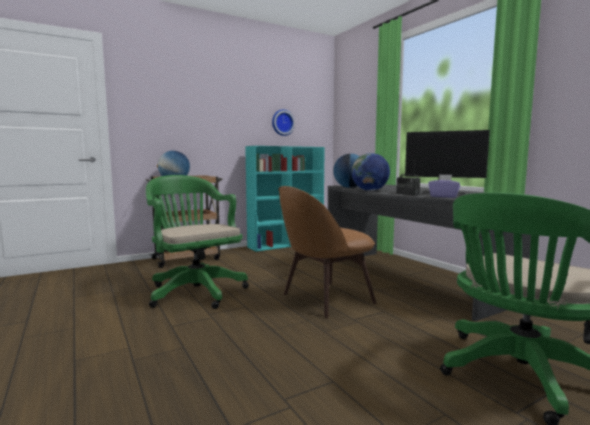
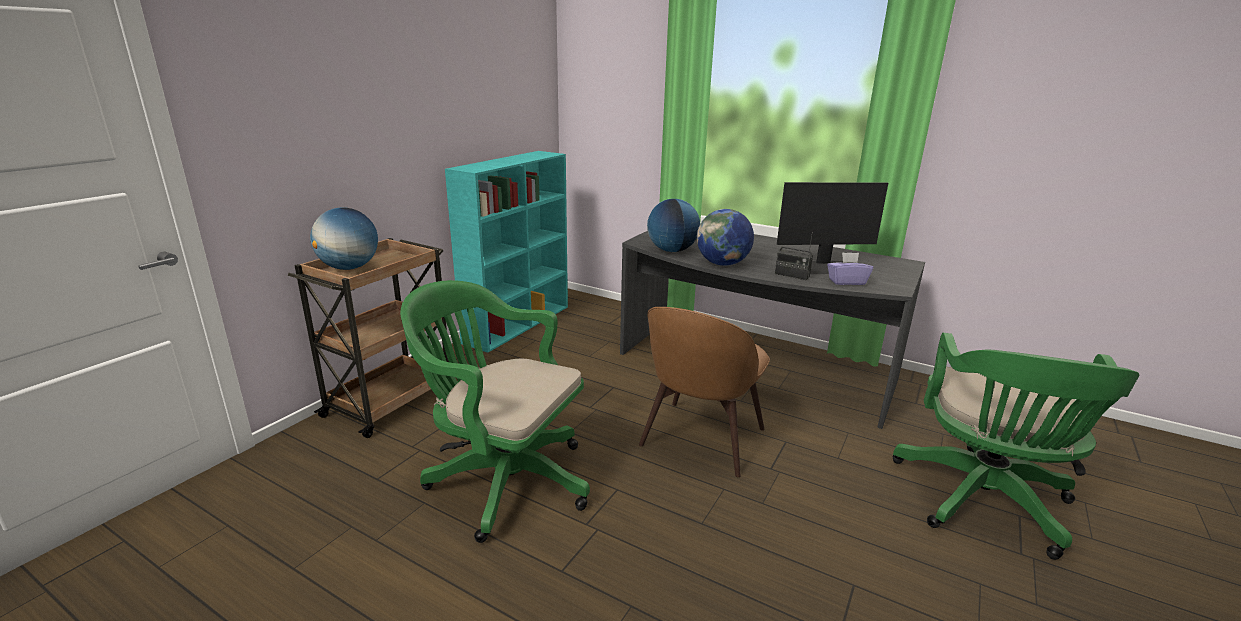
camera: 30 degrees left, 15 degrees up
wall clock [272,109,295,136] -> none

